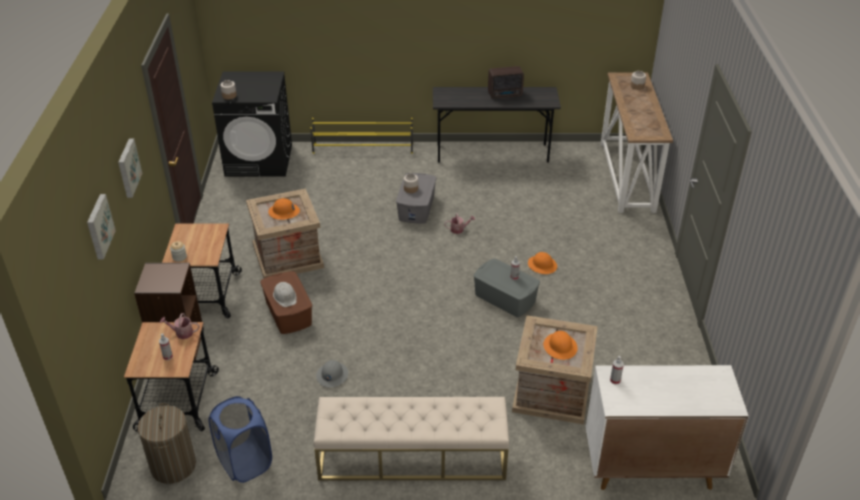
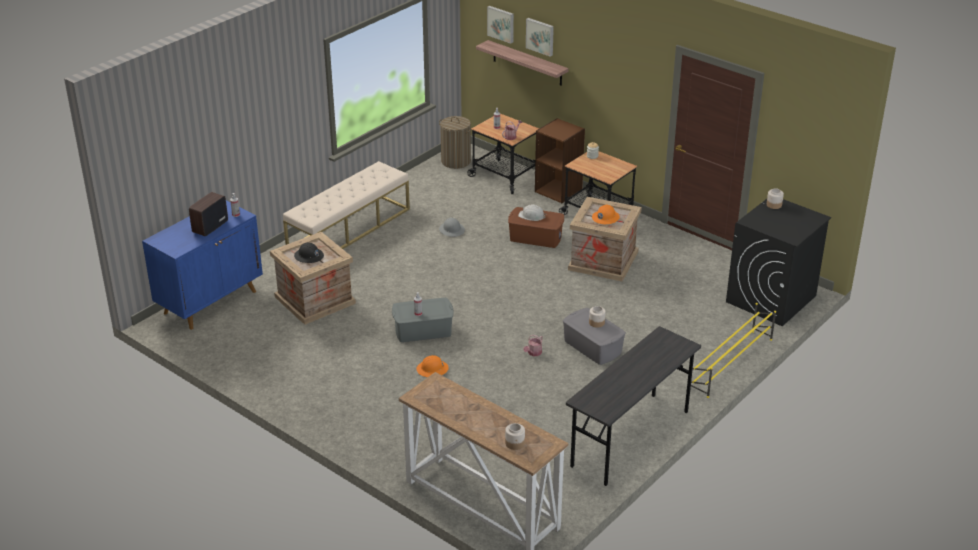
camera: 130 degrees right, 5 degrees down
picture [118,138,142,198] -> picture moved to [487,6,514,44]
blue laundry basket [209,396,272,483] -> none
radio [488,66,524,99] -> radio moved to [189,192,228,236]
orange hard hat [543,331,578,360] -> black hard hat [294,243,324,263]
white cabinet [586,365,749,490] -> blue cabinet [142,201,263,330]
none -> shelf [476,40,569,86]

